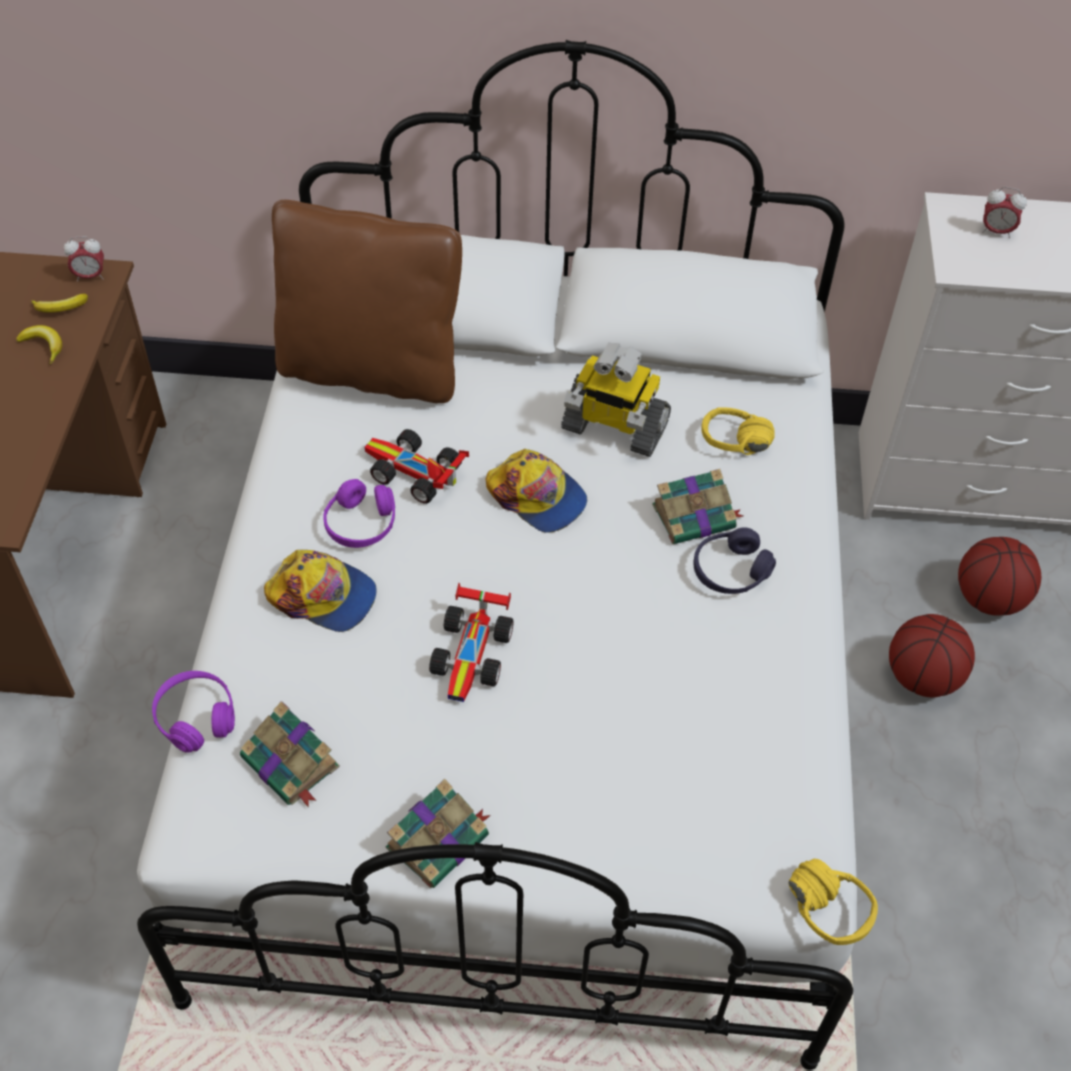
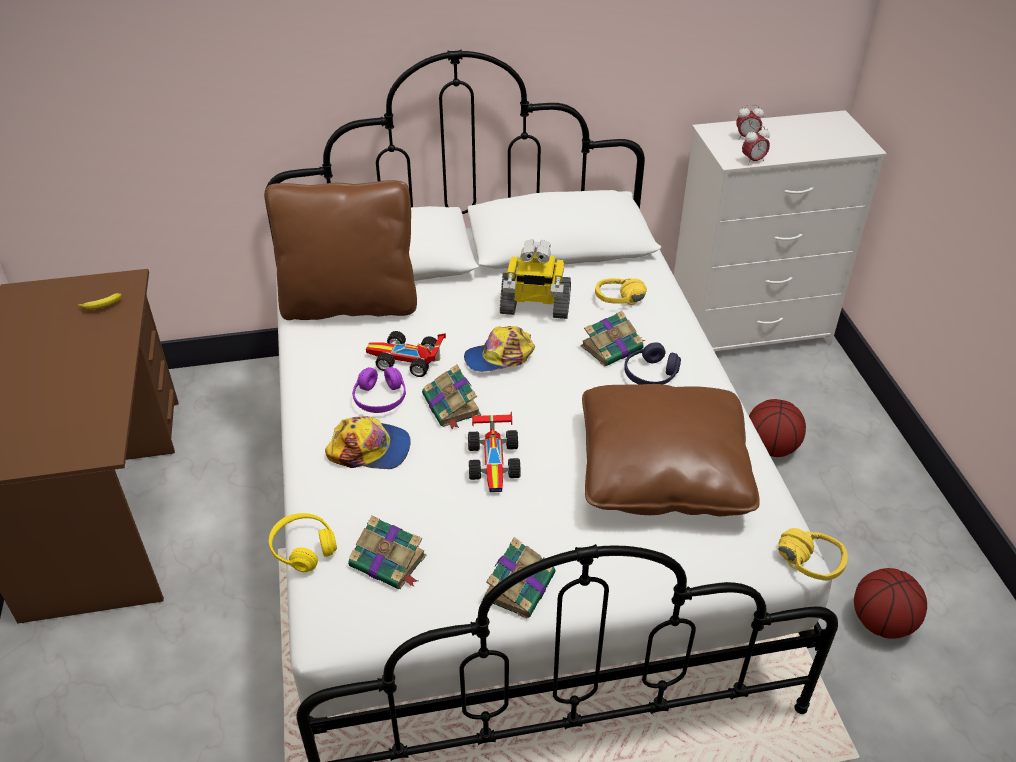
camera: 15 degrees left, 10 degrees down
banana [16,325,62,365] -> none
alarm clock [63,236,104,282] -> alarm clock moved to [742,126,770,165]
purple headphones [152,671,235,753] -> yellow headphones [269,513,337,572]
cap [486,449,587,533] -> cap turned 135 degrees clockwise [464,326,535,372]
basketball [958,537,1041,616] -> basketball moved to [854,568,927,639]
none -> book [422,364,481,430]
none -> brown pillow [582,384,760,516]

